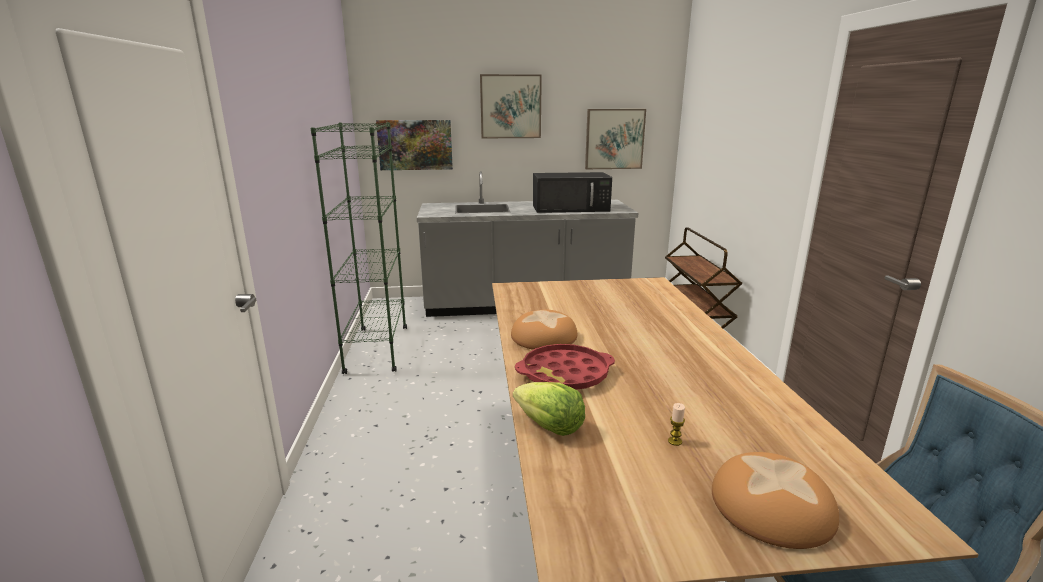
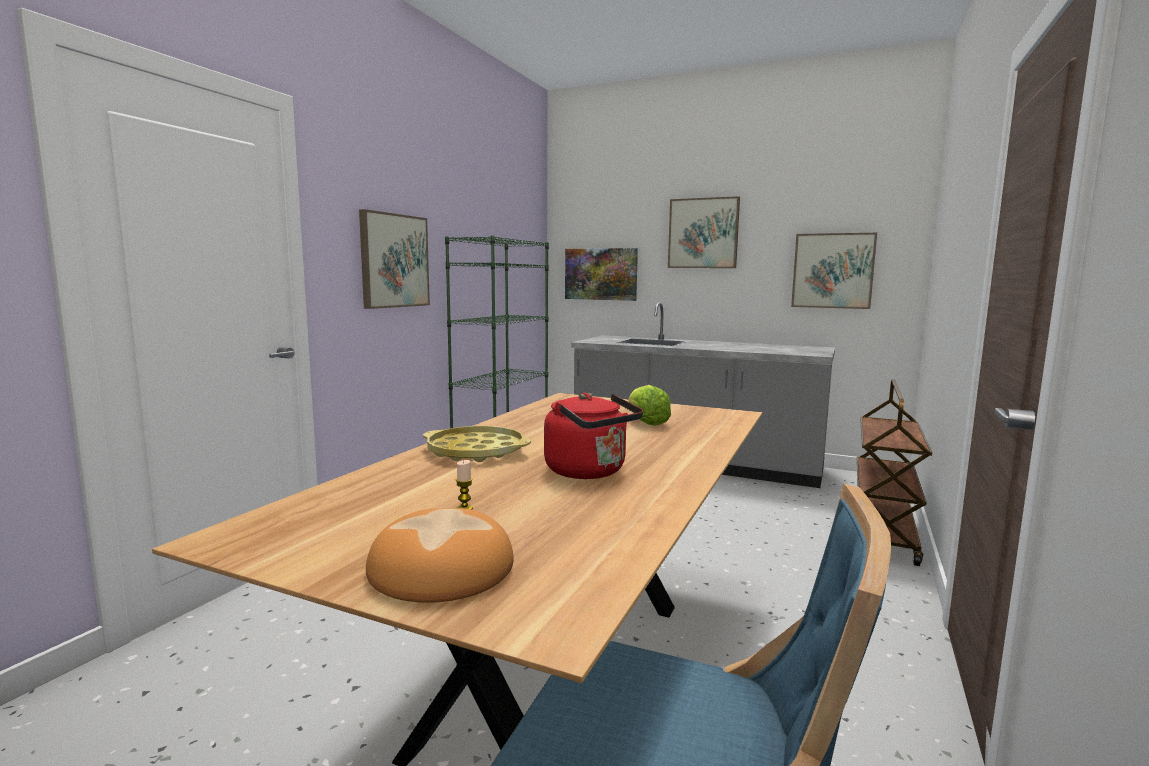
camera: 30 degrees right, 10 degrees down
bread [511,310,577,350] -> none
lettuce [513,382,585,436] -> lettuce moved to [629,385,671,426]
red tray [515,344,615,390] -> yellow tray [423,426,531,462]
black microwave [533,172,612,213] -> none
none -> picture [359,209,430,309]
none -> red kettle [544,393,643,479]

